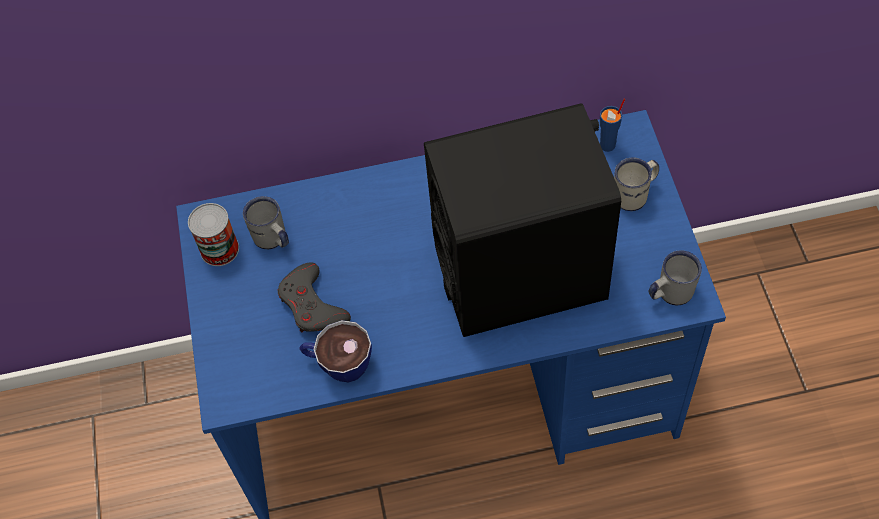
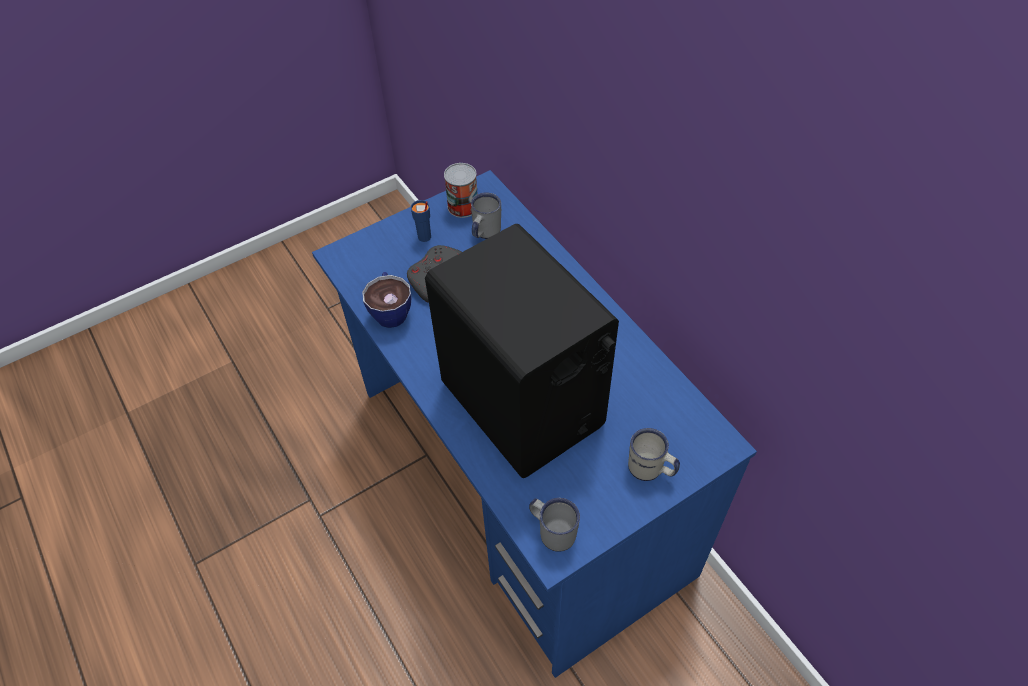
camera: 65 degrees right, 5 degrees down
blue cup [600,98,625,152] -> blue cup moved to [411,200,431,242]

